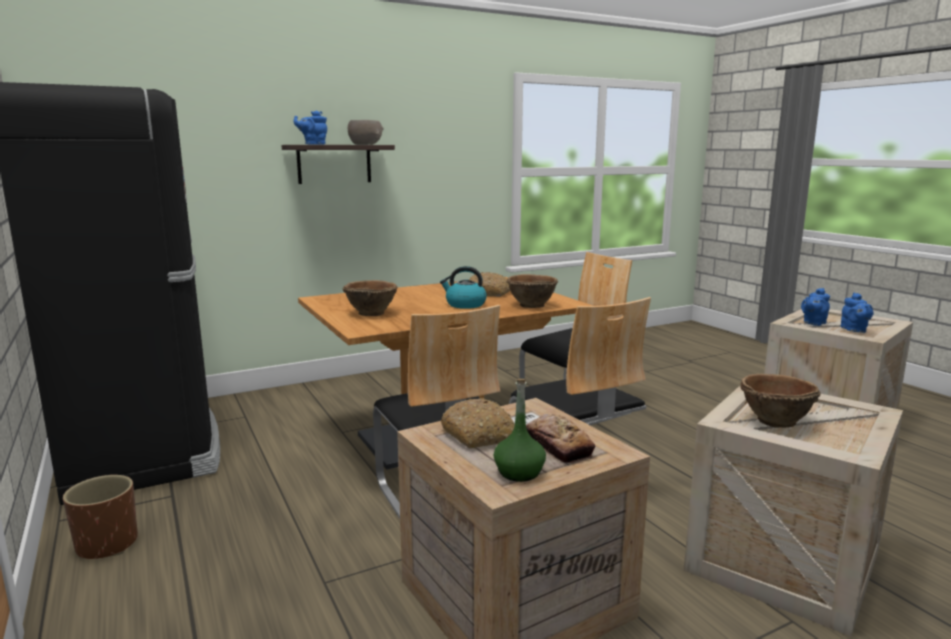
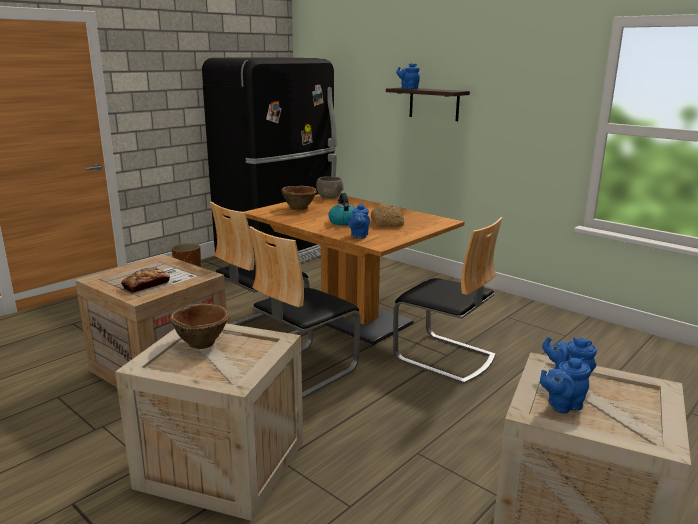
camera: 70 degrees right, 5 degrees up
grey bowl [348,120,384,145] -> grey bowl moved to [316,176,344,199]
bread [441,398,515,449] -> none
green bottle [494,379,546,482] -> none
brown bowl [507,274,558,308] -> blue teapot [348,204,370,239]

